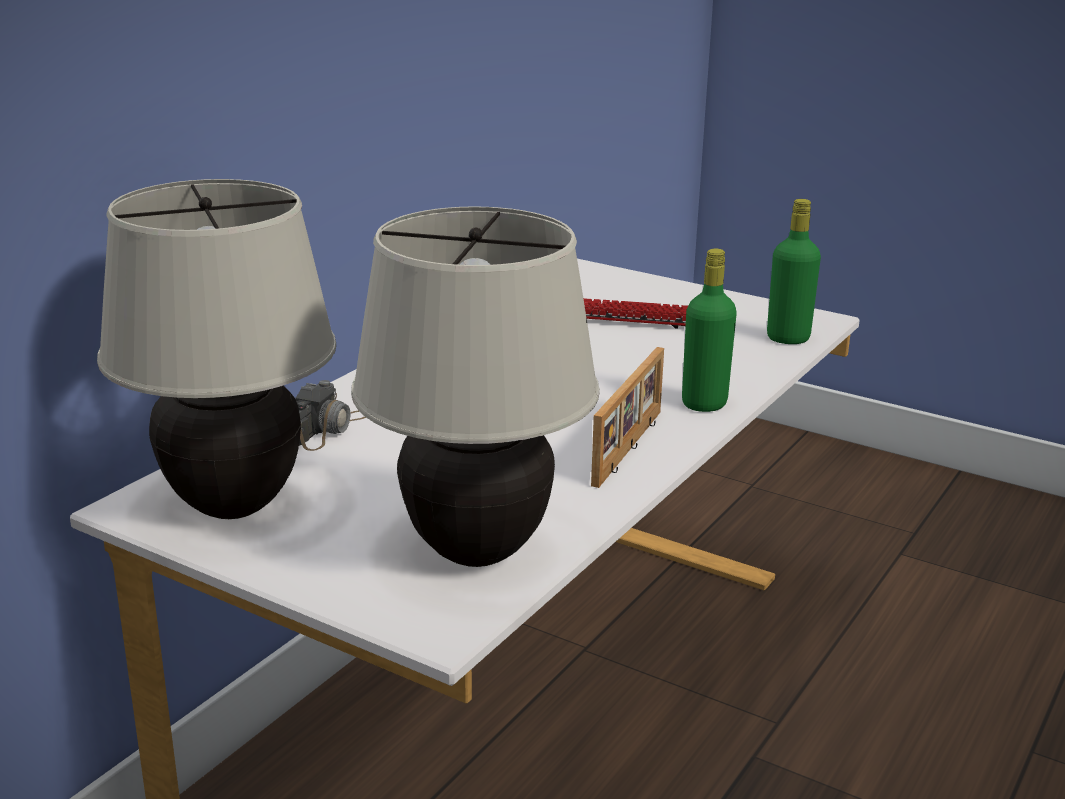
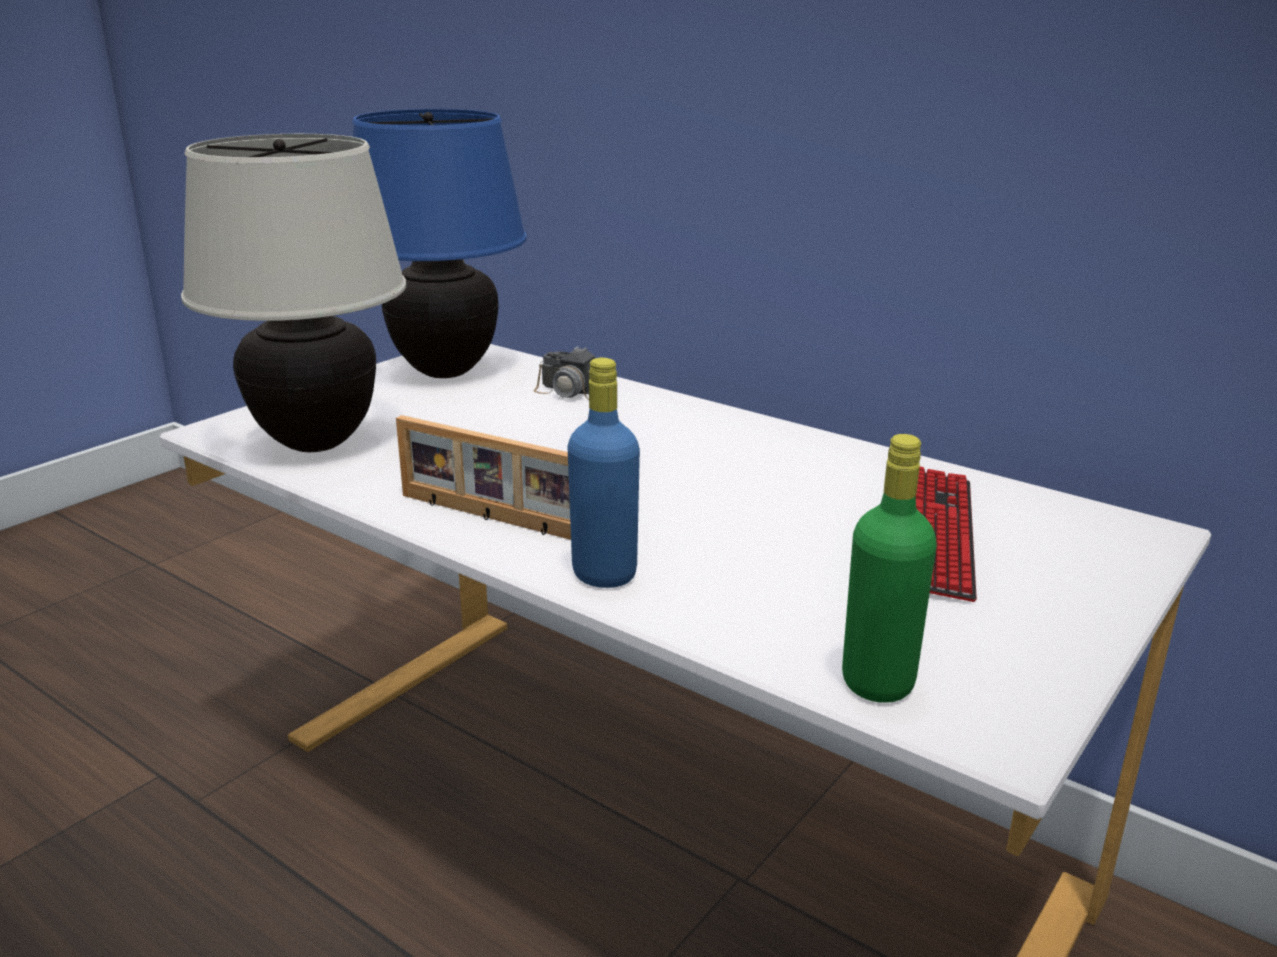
camera: 95 degrees right, 0 degrees up
beige table lamp [97,179,336,519] -> blue table lamp [352,109,527,378]
green bottle [682,249,737,412] -> blue bottle [567,358,640,588]

